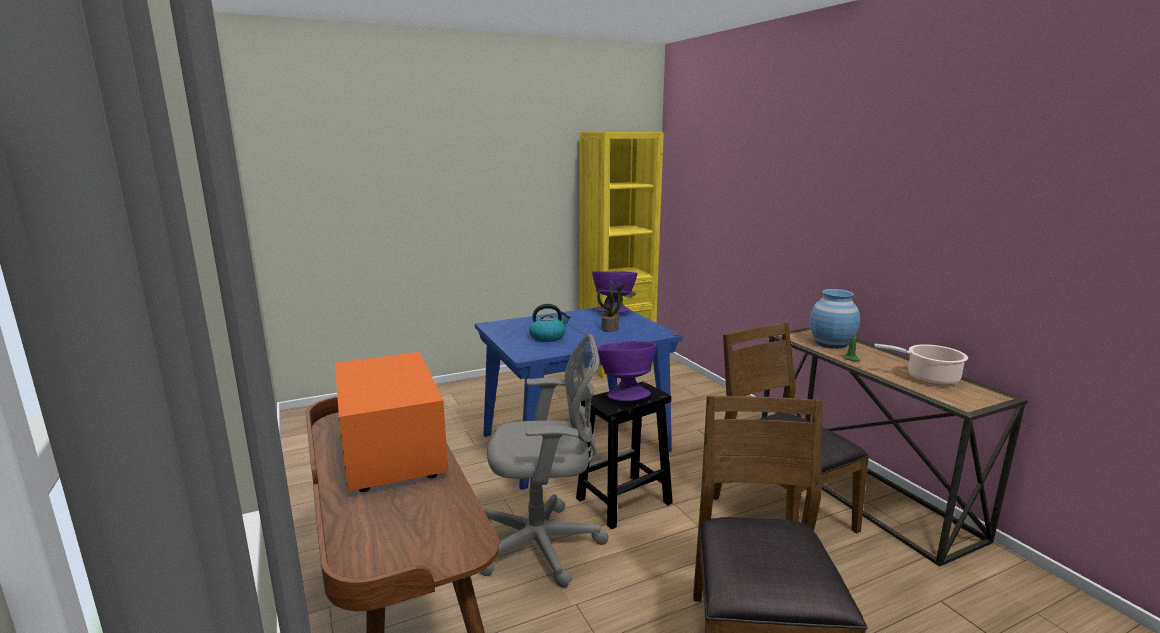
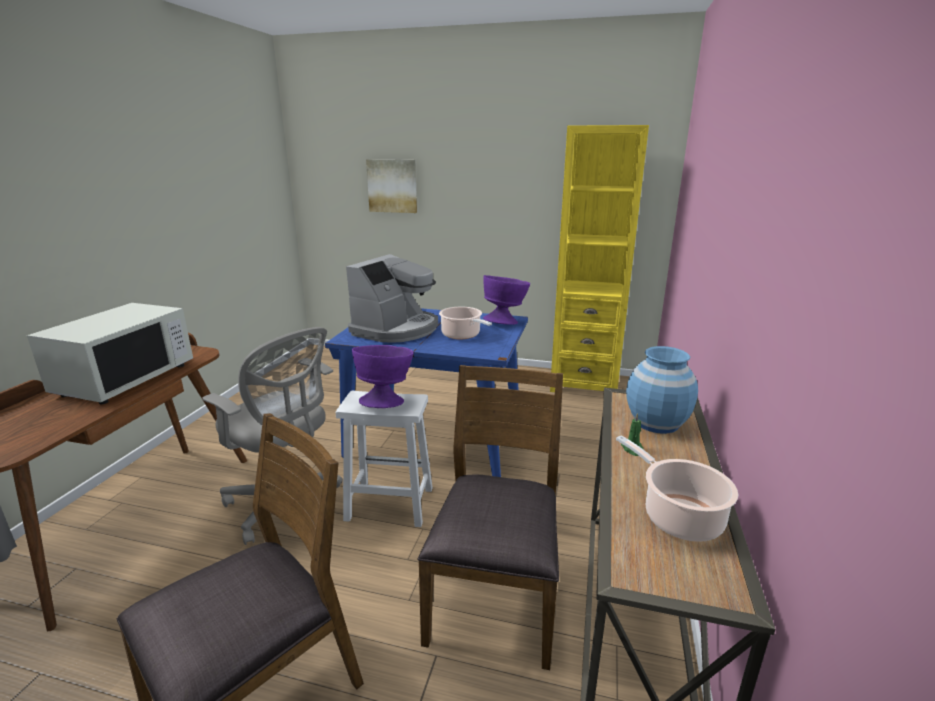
camera: 40 degrees right, 5 degrees up
orange microwave [335,352,448,492] -> white microwave [27,303,193,404]
kettle [529,304,571,342] -> coffee machine [346,254,438,343]
black stool [576,381,673,529] -> white stool [336,391,433,527]
potted plant [597,280,624,332] -> cooking pot [439,307,492,339]
none -> picture [366,159,417,213]

